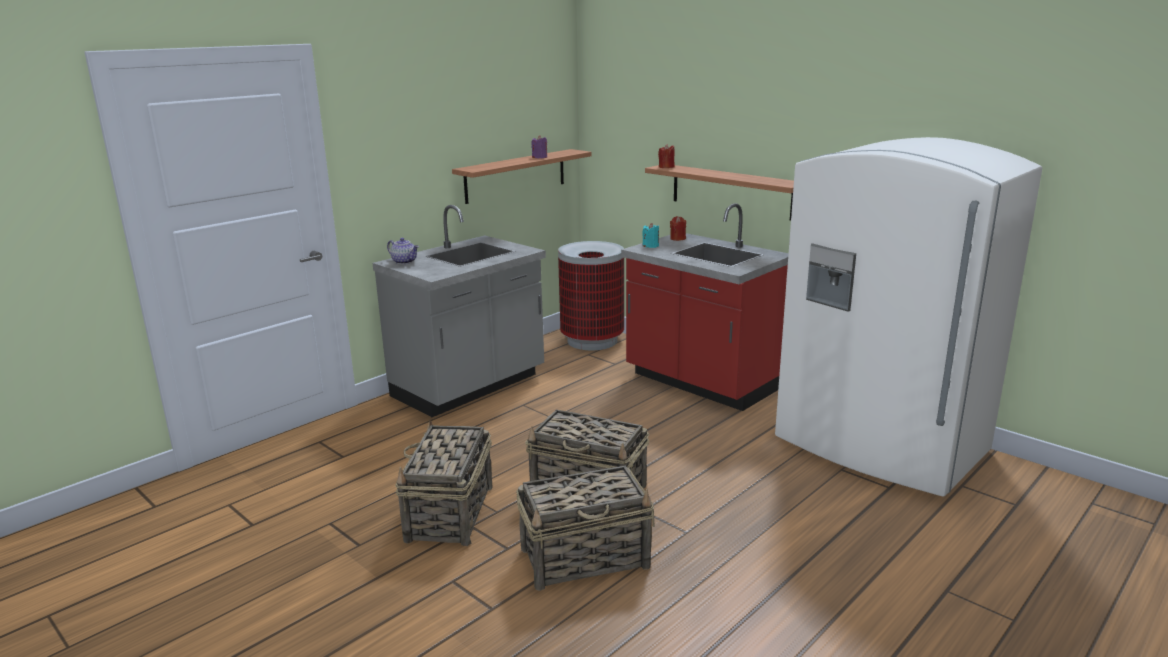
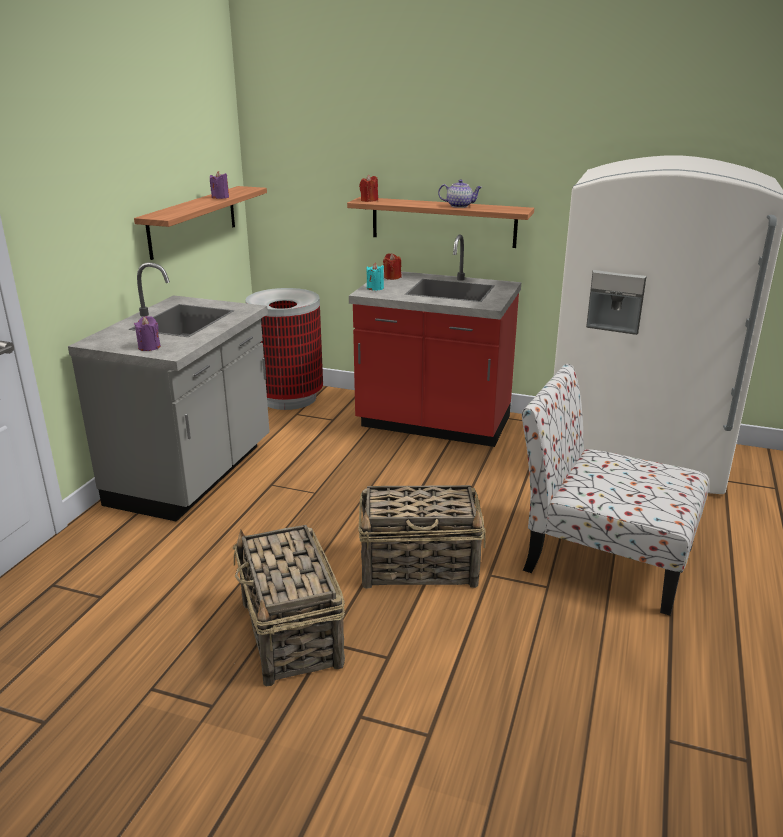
camera: 25 degrees left, 5 degrees up
teapot [387,238,419,264] -> teapot moved to [438,179,482,208]
basket [516,466,654,591] -> none
none -> purple candle [134,316,161,351]
none -> chair [522,364,709,616]

